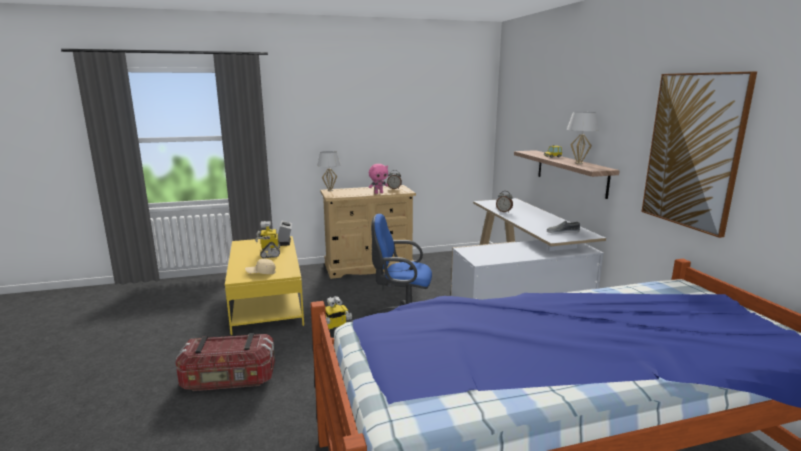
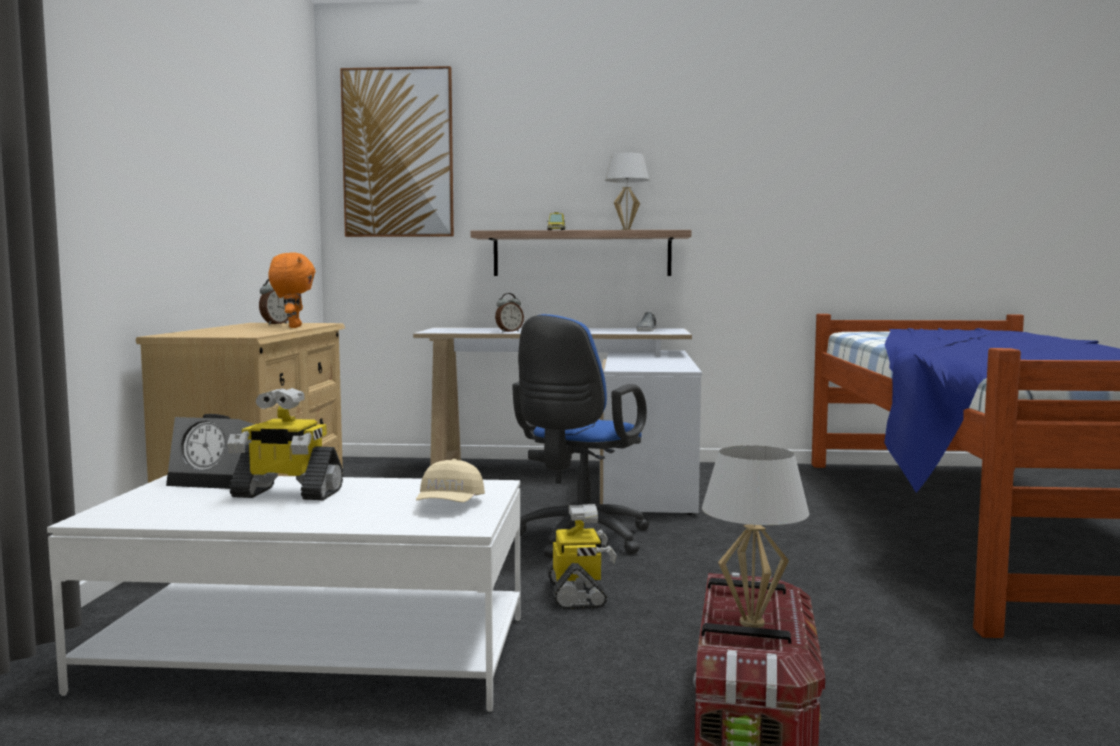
camera: 70 degrees left, 10 degrees down
yellow coffee table [225,236,304,335] -> white coffee table [47,475,521,712]
white table lamp [317,151,341,191] -> white table lamp moved to [702,445,809,628]
pink plush toy [369,164,388,194] -> orange plush toy [268,252,316,328]
picture [642,72,757,238] -> picture moved to [340,66,454,237]

